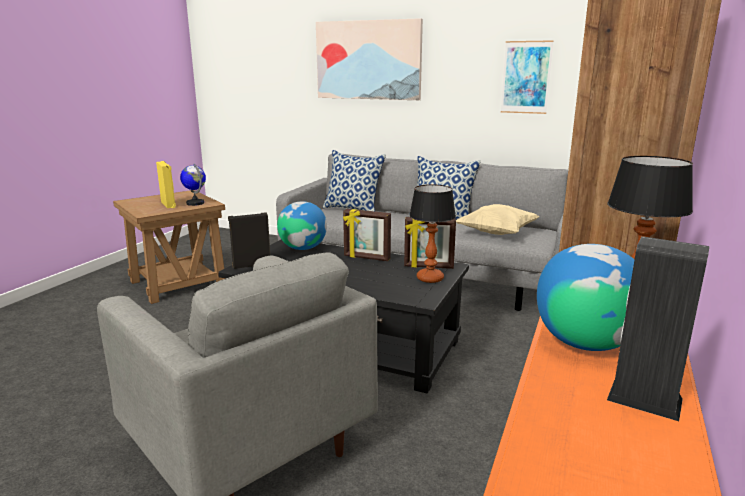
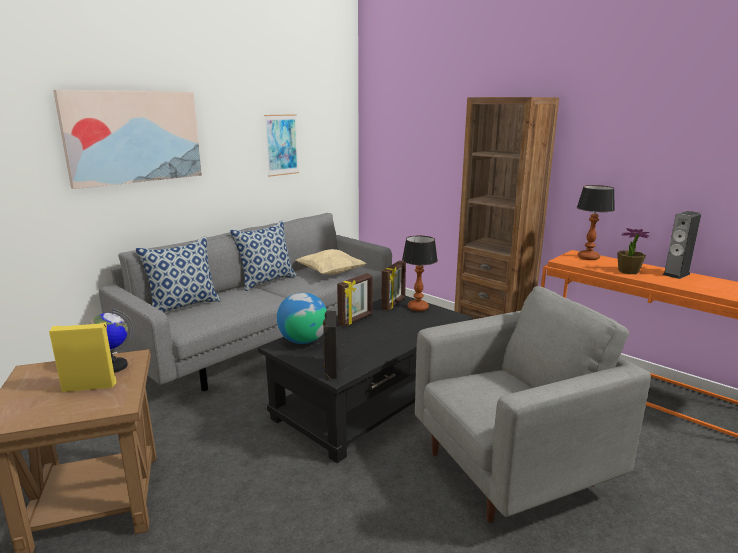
camera: 70 degrees left, 0 degrees up
globe [537,244,634,351] -> potted plant [617,228,650,274]

